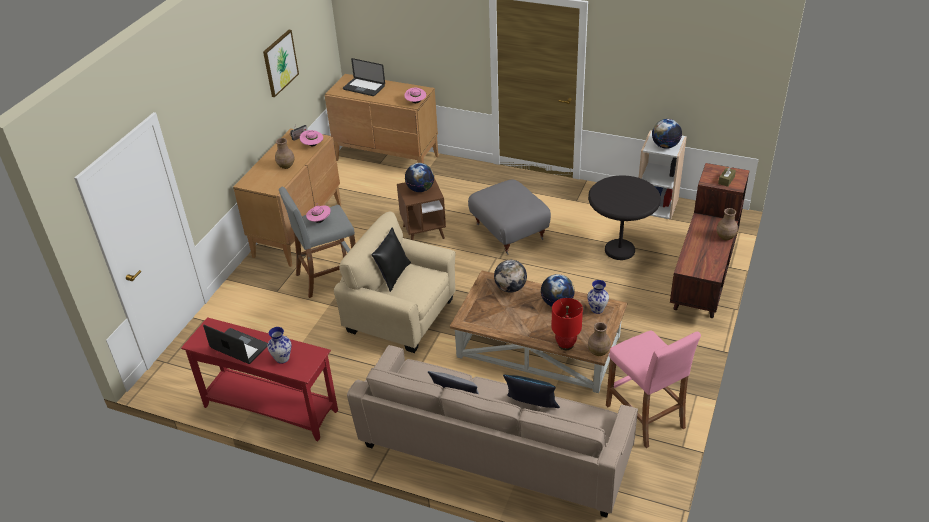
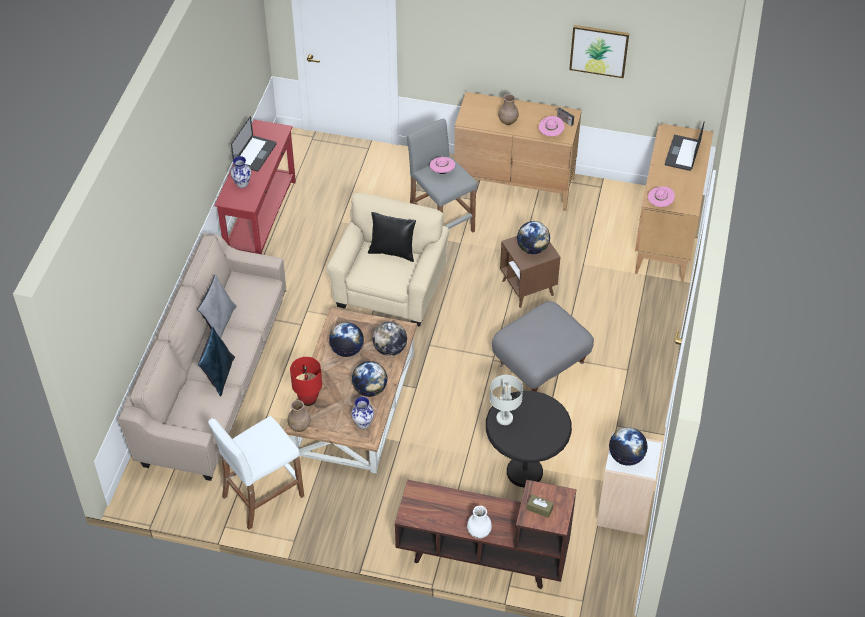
camera: 80 degrees right, 10 degrees up
pink stool [606,330,701,448] -> white stool [208,416,304,529]
brown vase [717,208,738,240] -> white vase [467,506,492,539]
none -> globe [329,322,364,357]
none -> grey table lamp [490,375,523,425]

